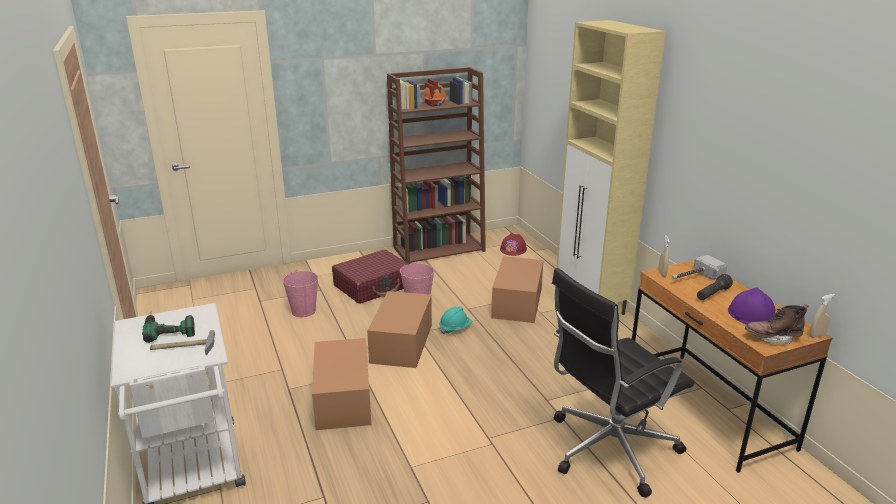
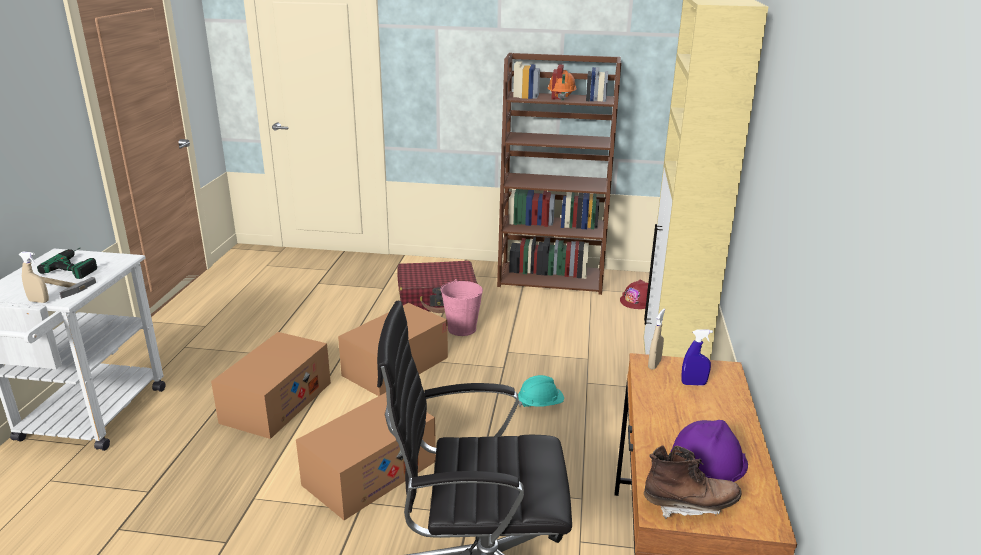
camera: 30 degrees right, 0 degrees up
pink bucket [282,270,318,317] -> none
turquoise hard hat [439,307,472,334] -> turquoise hard hat moved to [518,375,564,407]
cardboard box [491,256,544,323] -> cardboard box moved to [296,393,436,520]
hammer [672,255,727,280] -> blue spray bottle [681,329,713,386]
black flashlight [697,274,733,300] -> none
brown boot [745,304,808,344] -> brown boot turned 150 degrees clockwise [644,445,742,519]
beige spray bottle [809,294,835,338] -> beige spray bottle moved to [19,251,49,303]

